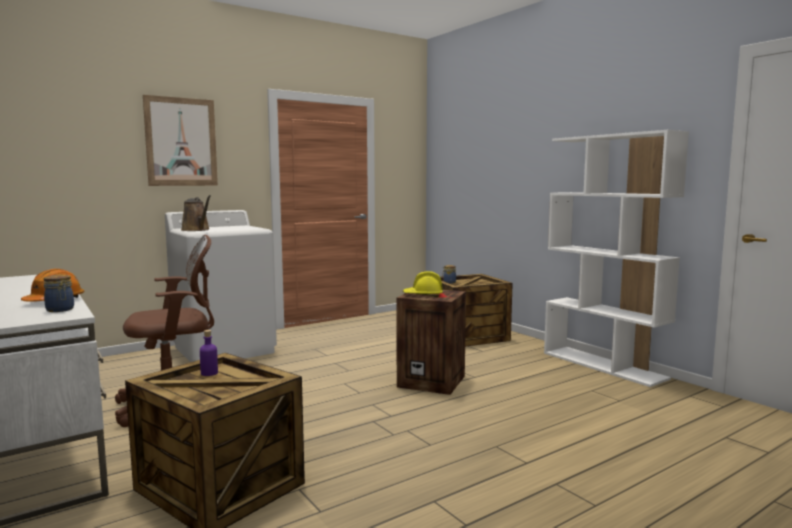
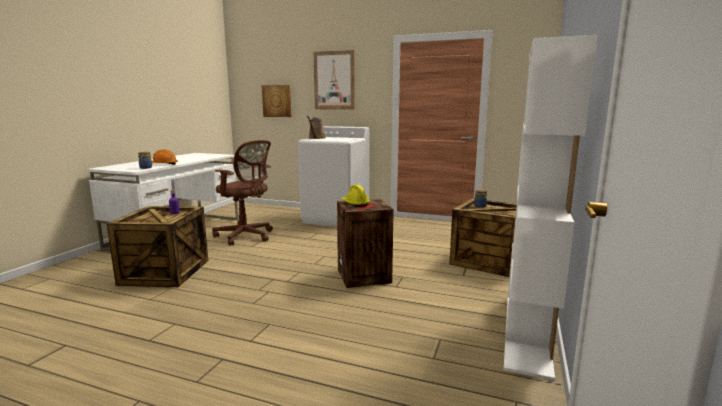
camera: 55 degrees right, 5 degrees up
none -> picture [262,85,292,117]

